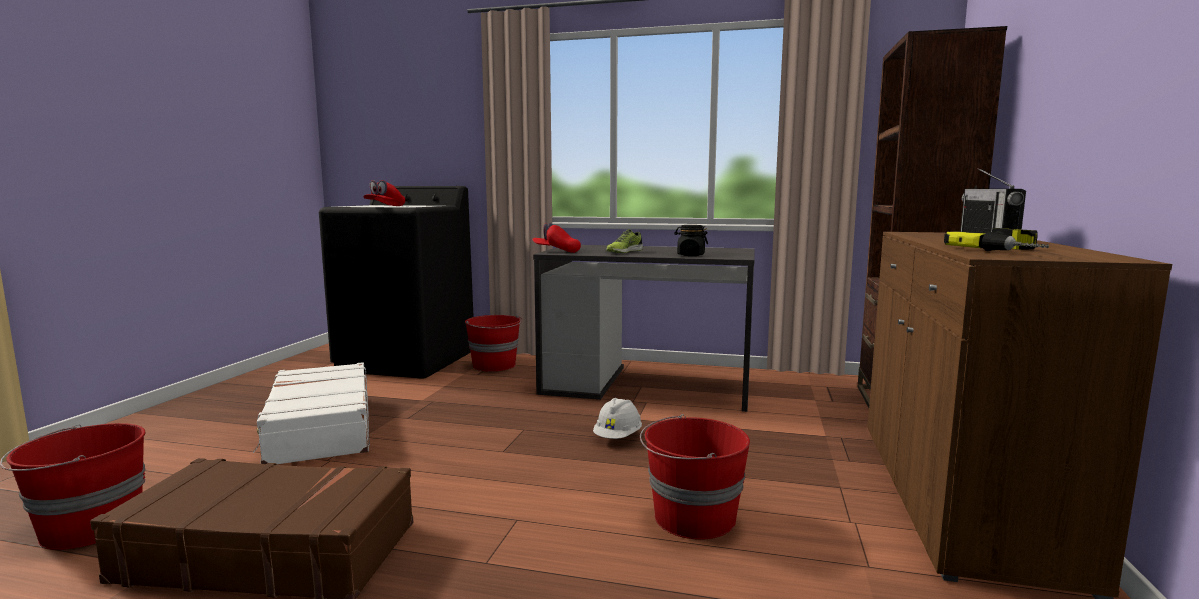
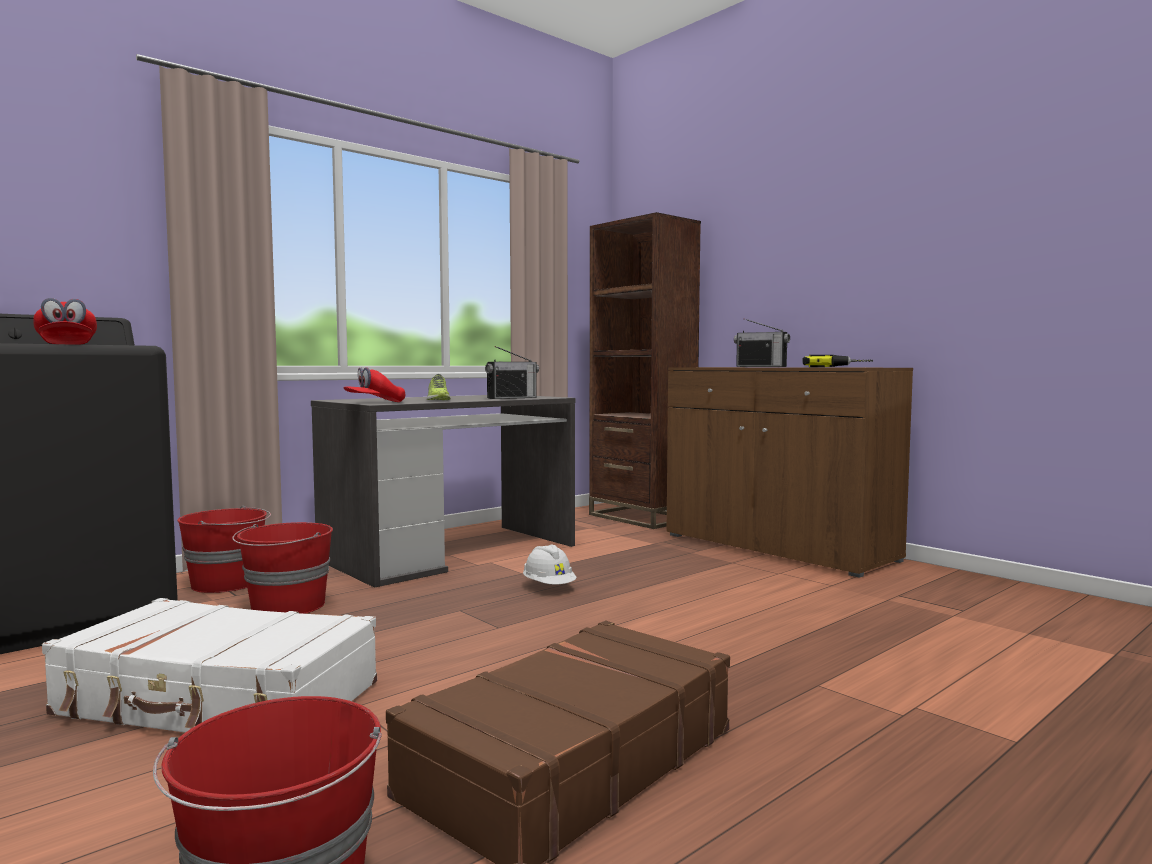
camera: 55 degrees left, 5 degrees down
red bucket [640,414,750,540] -> red bucket moved to [232,522,333,614]
black jar [674,225,708,256] -> radio [485,346,539,399]

